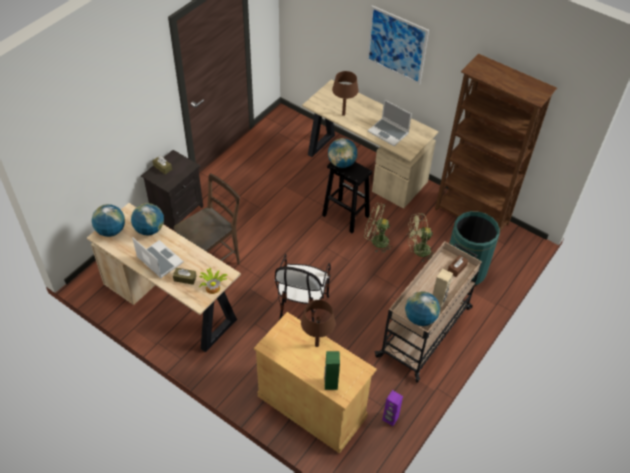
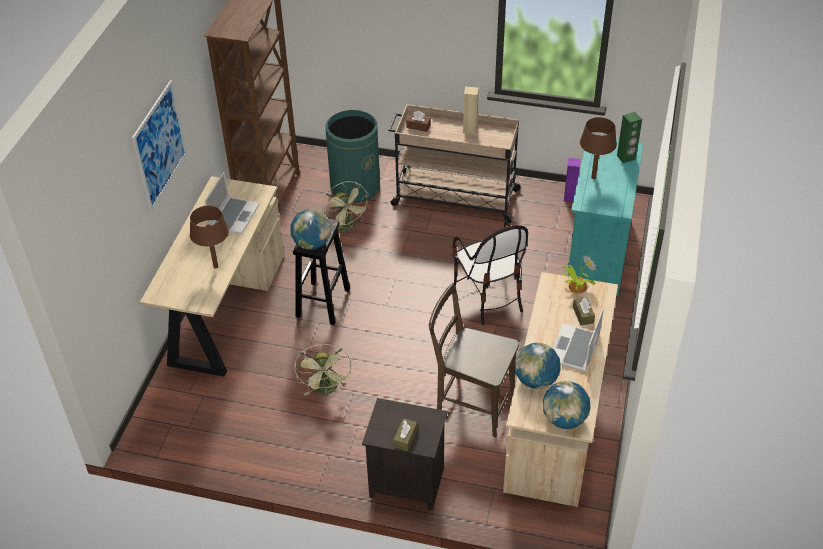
camera: 110 degrees left, 5 degrees down
beige cabinet [254,312,377,454] -> turquoise cabinet [566,139,644,296]
chair [275,254,331,322] -> chair turned 75 degrees clockwise [452,222,528,325]
green fan [364,203,393,253] -> green fan moved to [294,344,351,396]
globe [405,291,440,326] -> none

